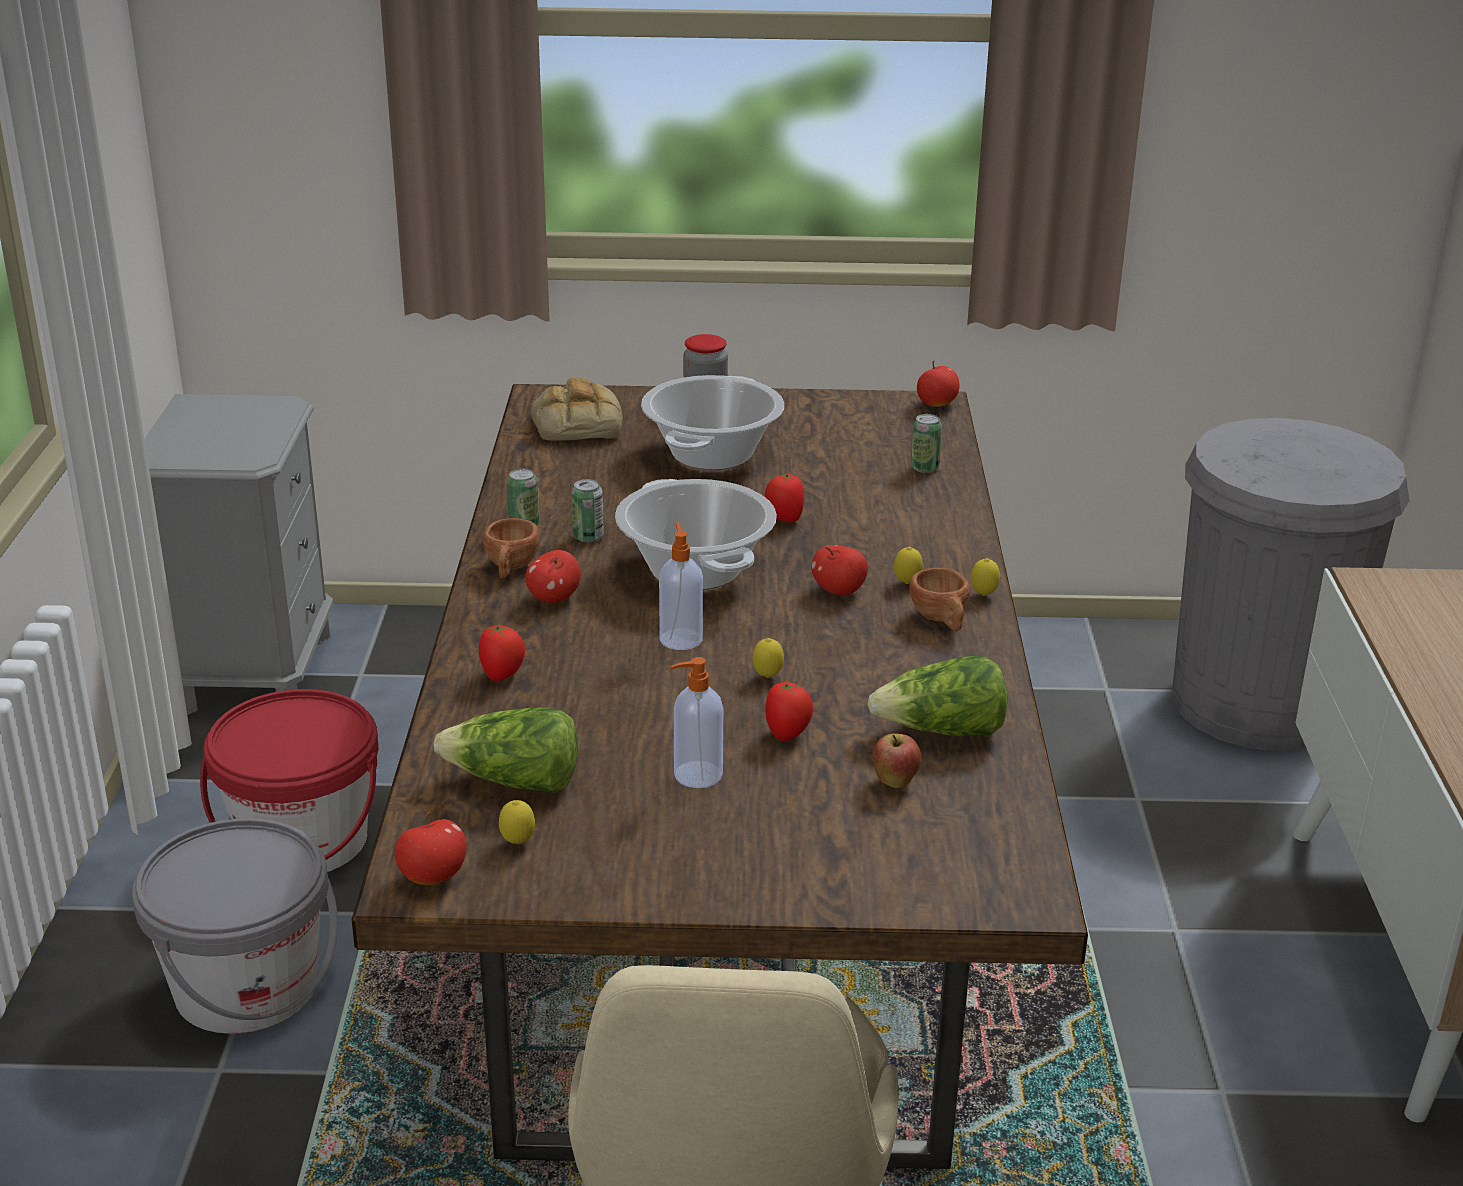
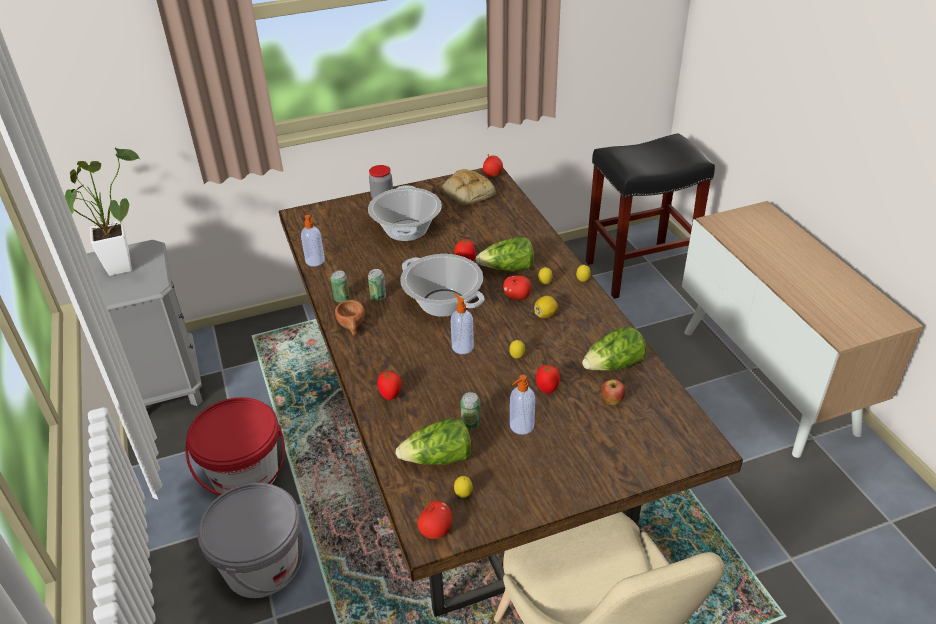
camera: 20 degrees left, 10 degrees up
apple [525,550,581,603] -> none
bread [531,377,623,441] -> bread moved to [443,169,496,205]
brown cup [909,568,970,631] -> none
can [911,414,942,473] -> can moved to [460,392,480,429]
grey trash can [1172,418,1409,751] -> black stool [586,133,715,299]
none -> potted plant [65,147,140,276]
none -> soap dispenser [301,215,325,266]
none -> lettuce [475,237,534,271]
none -> lemon [534,296,558,318]

